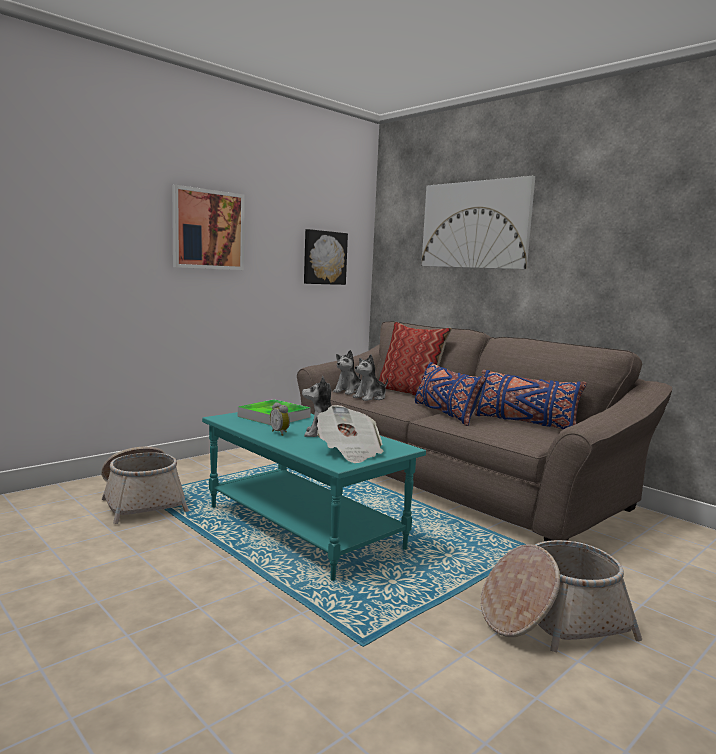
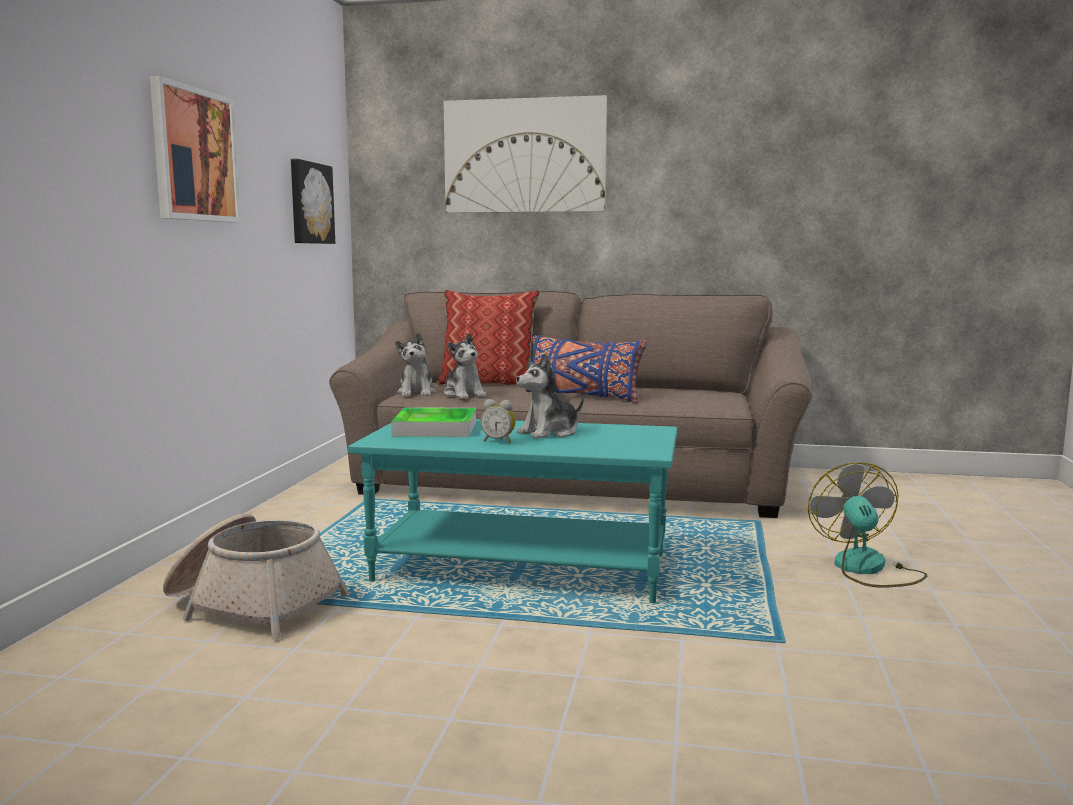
camera: 35 degrees left, 0 degrees up
newspaper [317,405,384,463] -> none
plush toy [353,354,388,401] -> plush toy turned 45 degrees counterclockwise [444,333,486,398]
blue pillow [475,370,586,430] -> none
basket [481,540,642,652] -> fan [808,462,927,588]

